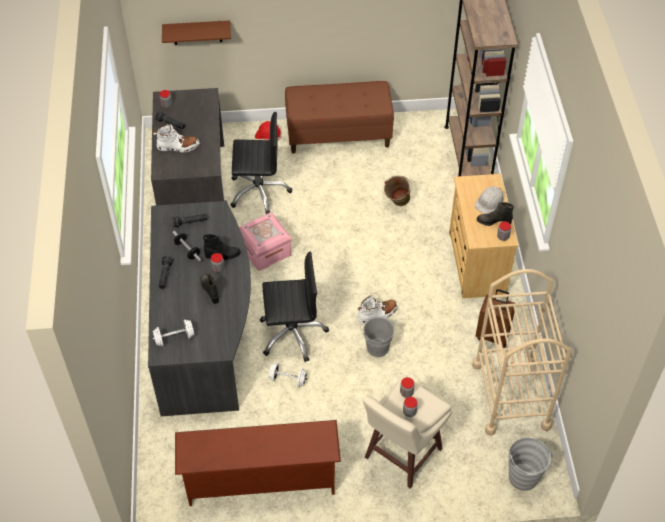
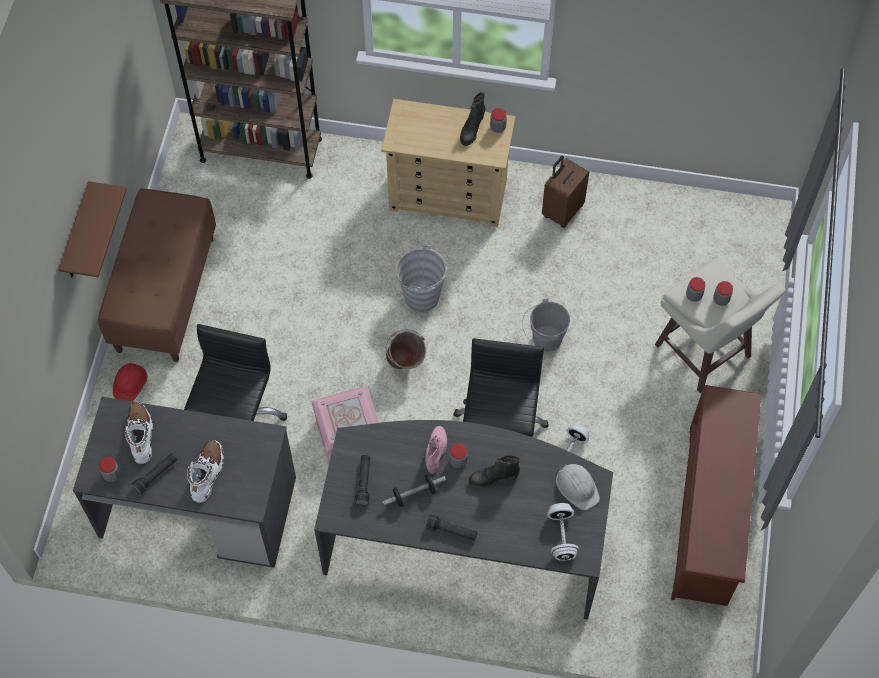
camera: 75 degrees left, 10 degrees up
brown shelf [162,20,231,45] -> brown shelf moved to [58,181,127,278]
black boot [203,234,240,260] -> pink boot [425,426,447,474]
white boot [357,296,398,324] -> white boot moved to [124,403,153,464]
green bucket [384,176,412,206] -> green bucket moved to [386,330,426,369]
beige cart [472,269,572,436] -> none
white hard hat [475,186,504,214] -> white hard hat moved to [556,464,600,511]
grey bucket [507,438,553,491] -> grey bucket moved to [397,246,447,312]

